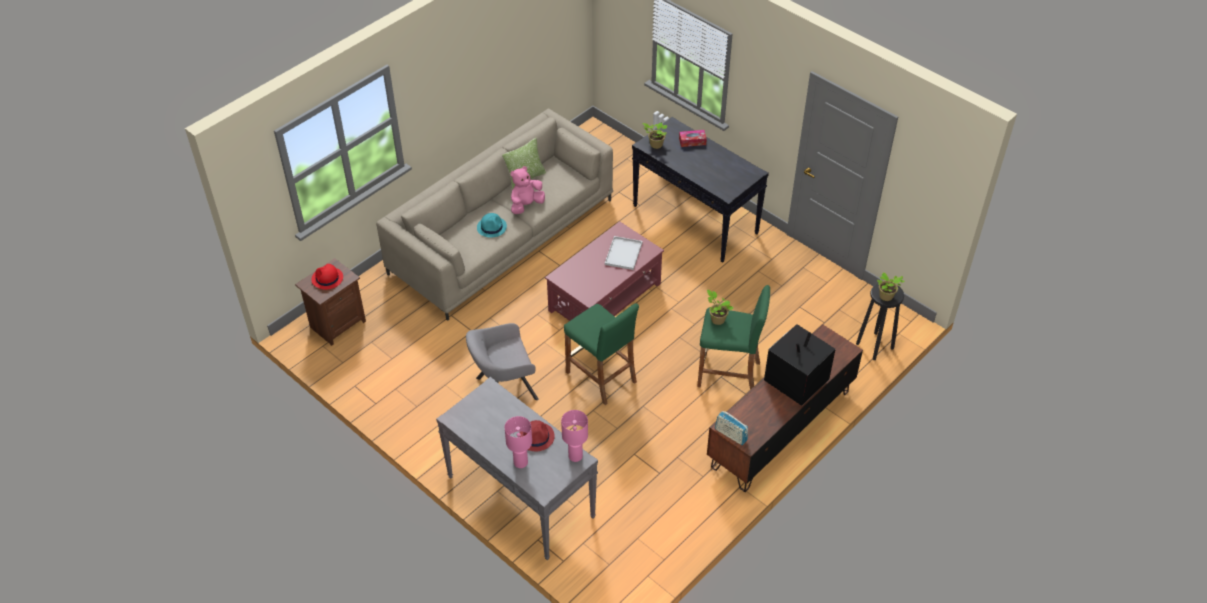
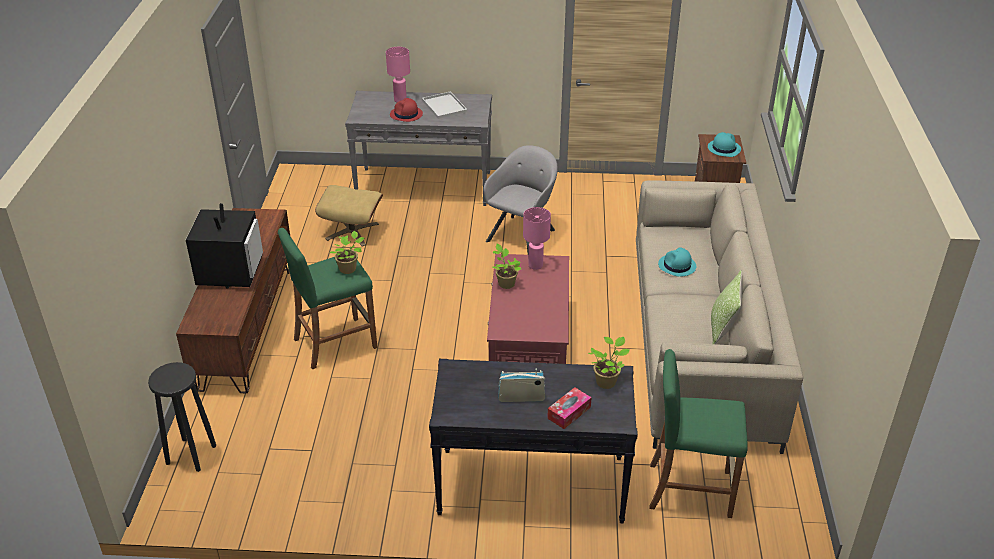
camera: 140 degrees right, 10 degrees down
red hat [311,264,343,290] -> turquoise hat [708,132,741,157]
pink plush toy [510,166,545,214] -> none
pink table lamp [561,410,588,462] -> pink table lamp moved to [523,207,551,270]
green stool [564,303,639,405] -> green stool moved to [649,349,748,518]
white tray [605,236,642,270] -> white tray moved to [422,92,467,119]
radio [715,411,748,445] -> radio moved to [498,368,545,402]
potted plant [877,272,905,301] -> potted plant moved to [492,244,521,289]
none -> beige ottoman [315,185,383,247]

